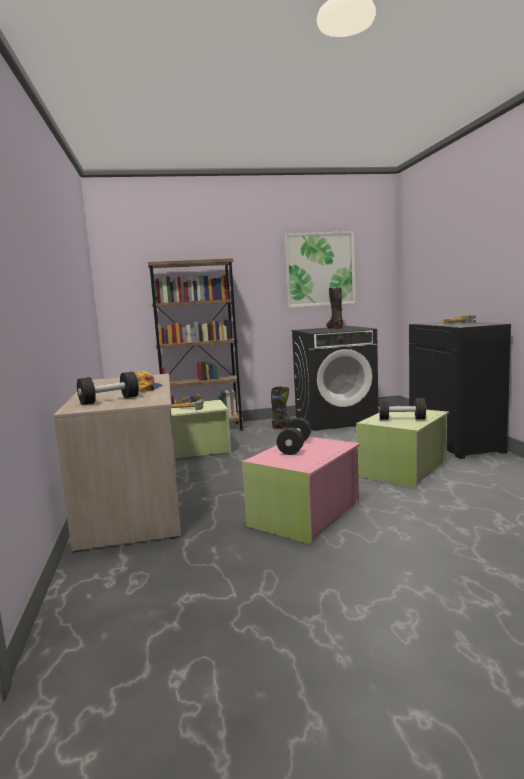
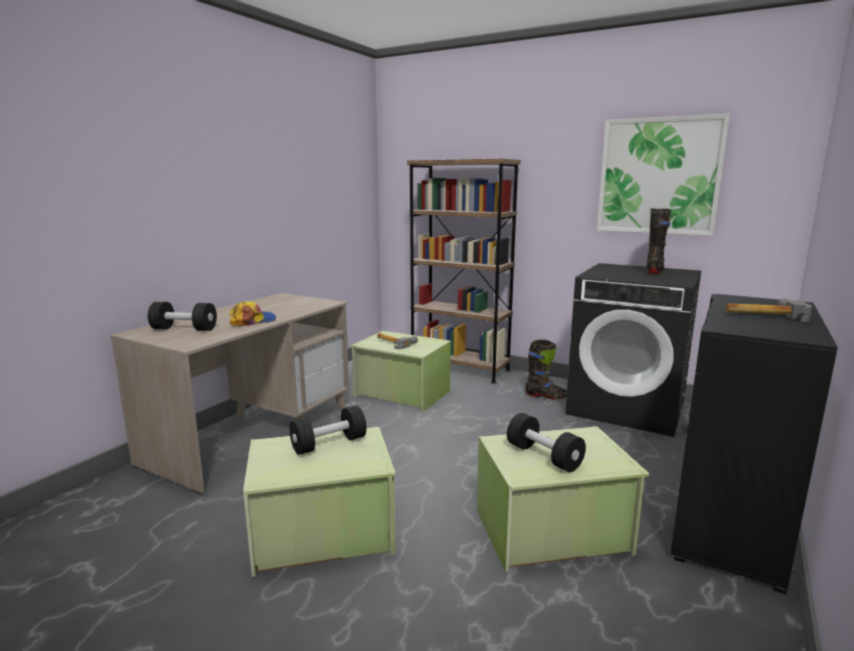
camera: 40 degrees right, 5 degrees up
pink storage box [242,437,360,544] -> green storage box [243,427,396,577]

